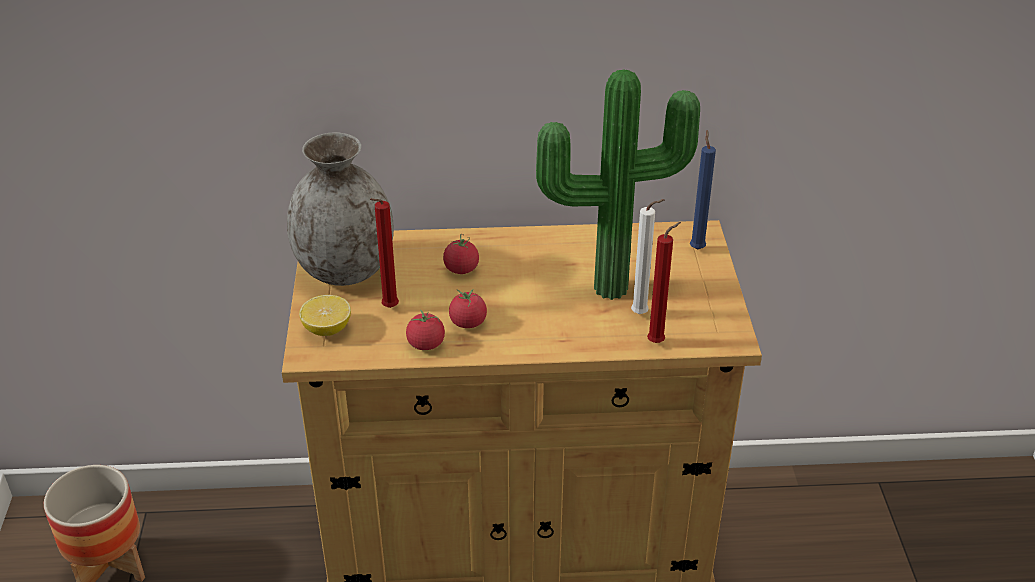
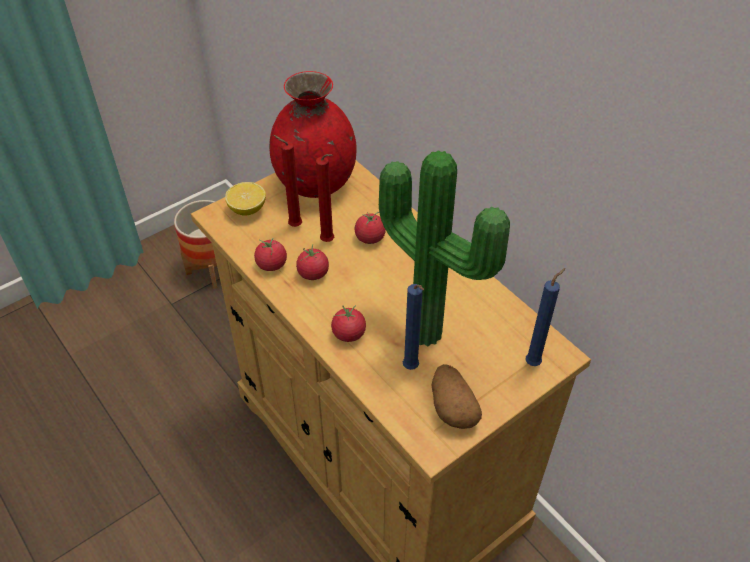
camera: 55 degrees right, 10 degrees up
grey vase [287,132,394,286] -> red vase [269,71,357,198]
white candle [631,199,665,314] -> blue candle [403,284,424,370]
red candle [647,222,681,343] -> red candle moved to [316,154,334,242]
none -> tomato [331,305,366,342]
none -> potato [432,364,482,429]

